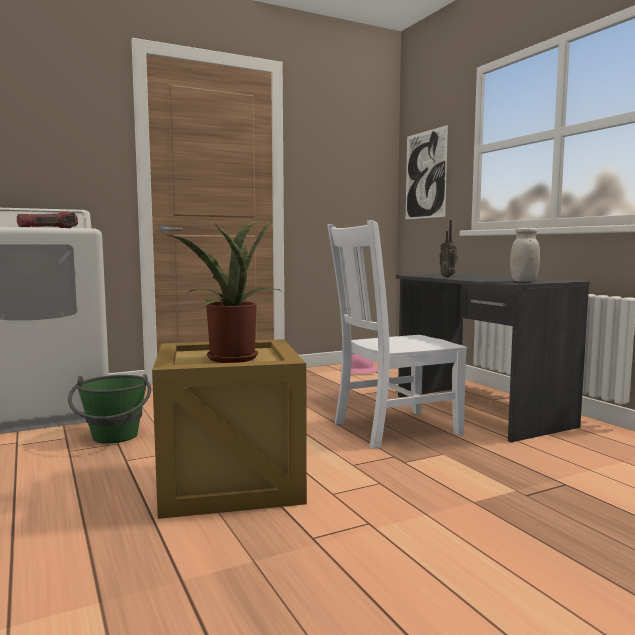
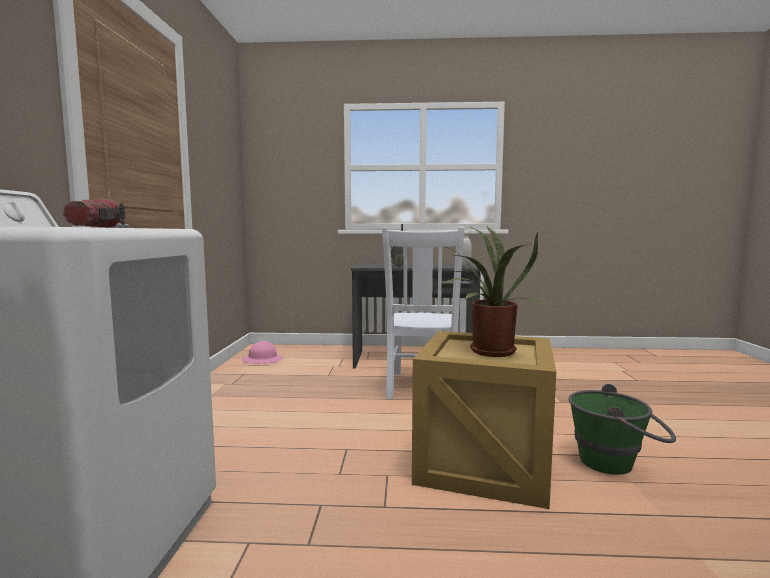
camera: 60 degrees left, 0 degrees up
green bucket [68,374,151,444] -> green bucket moved to [568,384,676,475]
picture [406,125,448,219] -> none

